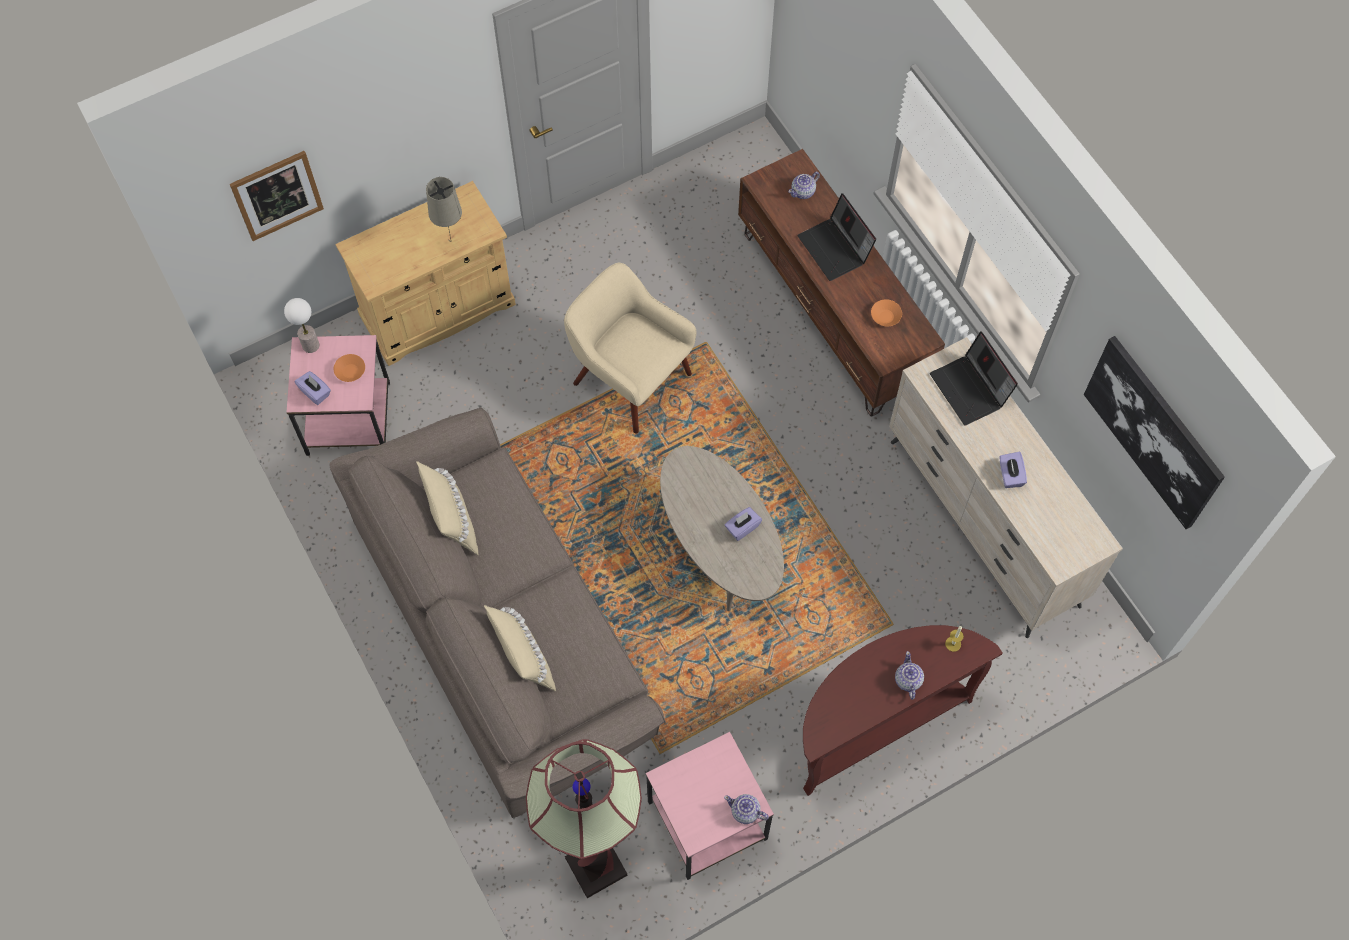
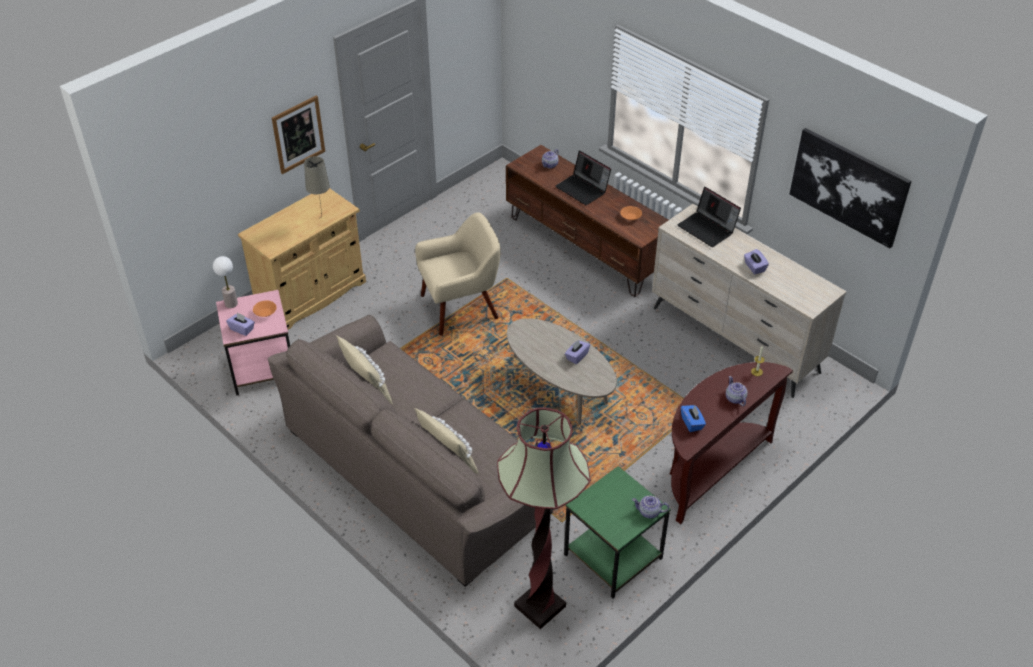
camera: 15 degrees left, 20 degrees down
picture [230,151,324,241] -> picture moved to [272,96,325,174]
beige armchair [564,263,696,434] -> beige armchair turned 135 degrees clockwise [415,212,500,335]
pink side table [646,732,774,880] -> green side table [564,466,671,599]
none -> blue tissue box [681,405,706,432]

